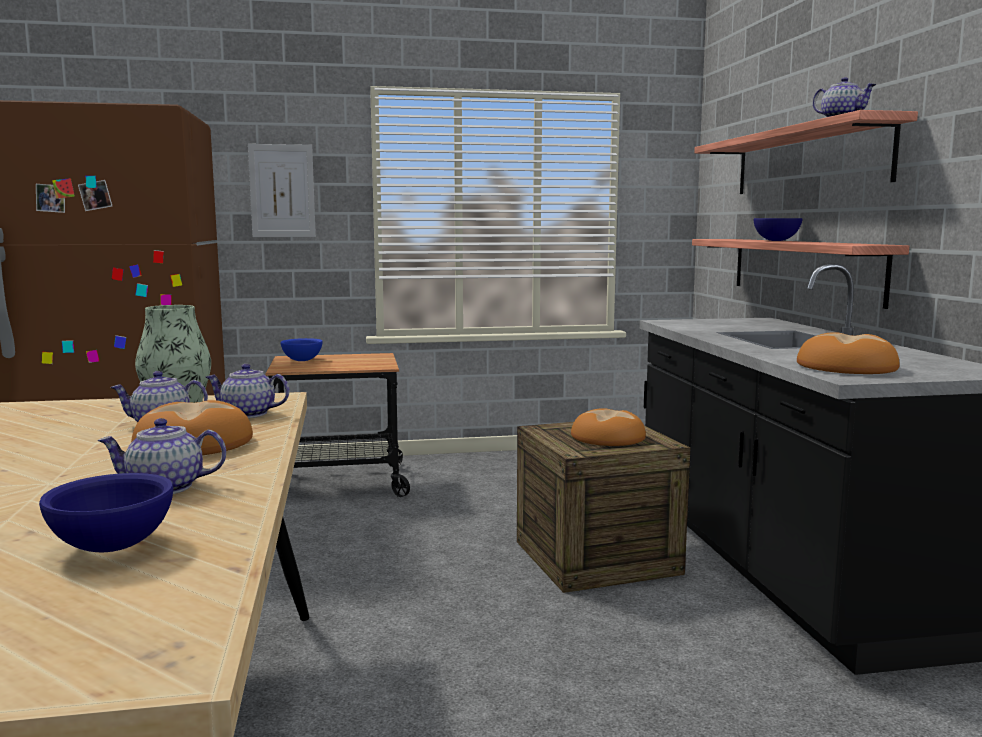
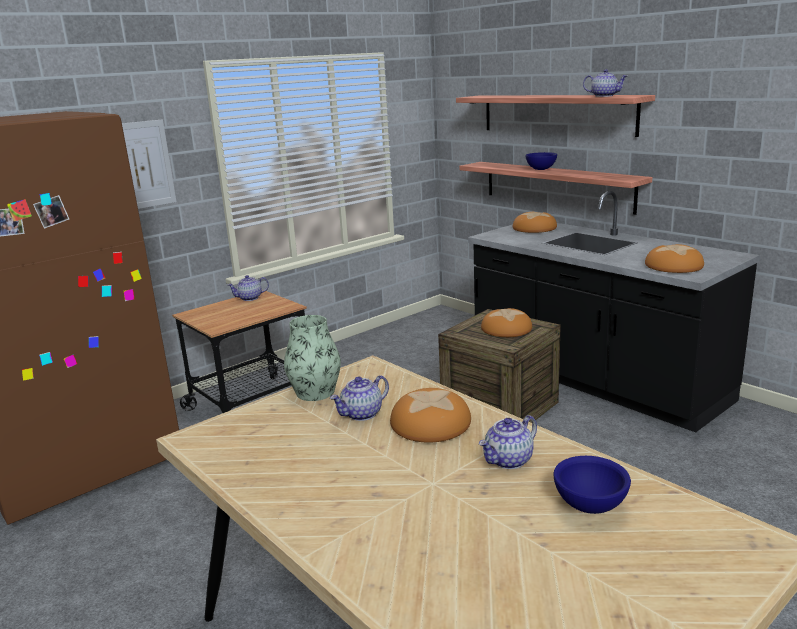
camera: 30 degrees left, 10 degrees up
teapot [206,364,289,418] -> teapot moved to [228,275,269,301]
blue bowl [281,338,323,361] -> none
none -> bread [513,212,557,233]

